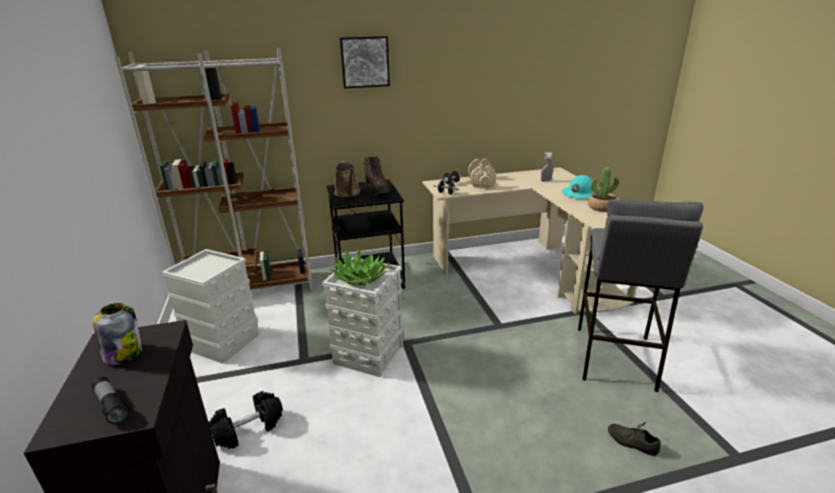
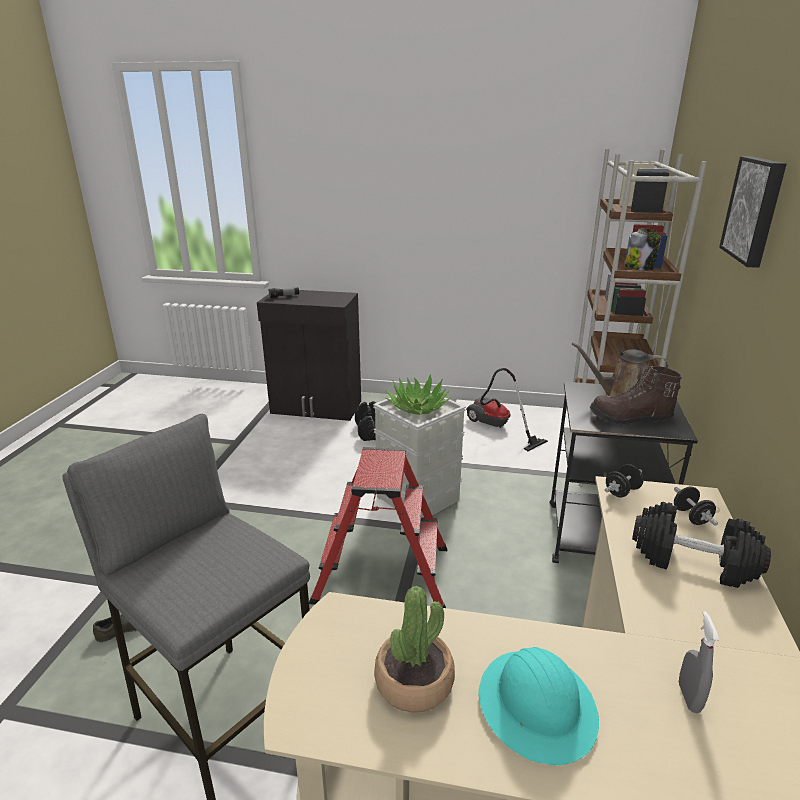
camera: 115 degrees right, 0 degrees up
jar [93,303,143,365] -> jar moved to [624,228,661,271]
grey storage box [162,249,259,364] -> vacuum cleaner [466,368,548,451]
beige dumbbell [468,158,496,188] -> black dumbbell [632,502,771,588]
none -> red step ladder [309,447,448,608]

